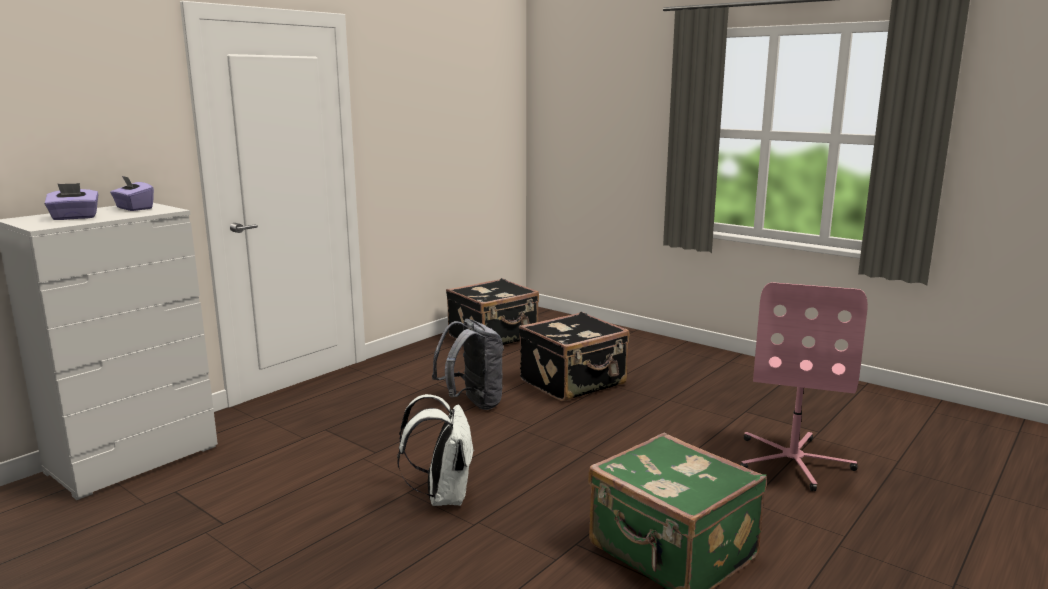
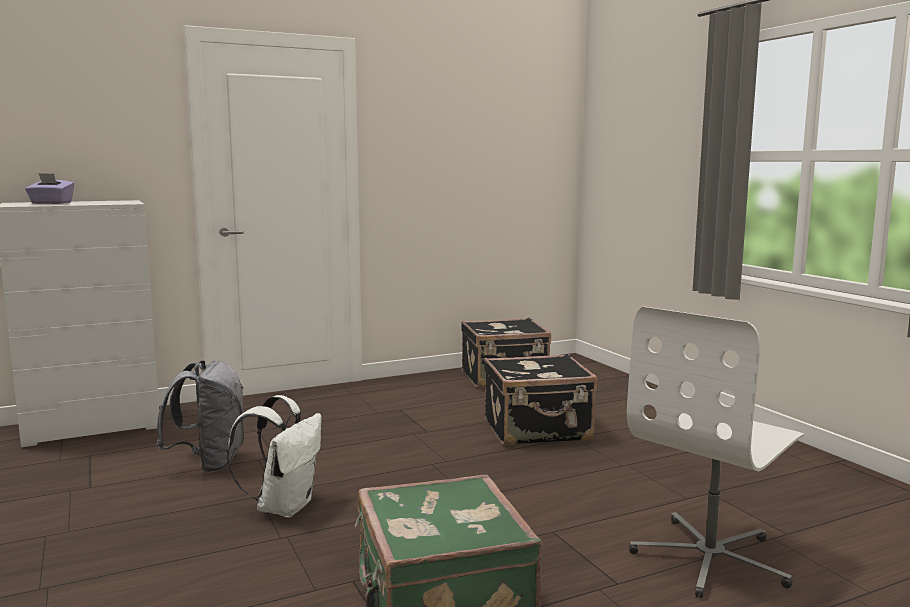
camera: 25 degrees right, 5 degrees down
purple tissue box [110,176,154,211] -> none
grey backpack [432,319,504,410] -> grey backpack moved to [156,360,244,473]
pink office chair [740,282,868,491] -> white office chair [627,307,804,598]

